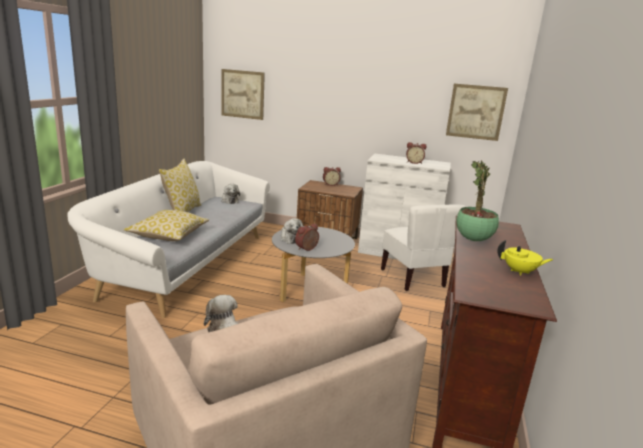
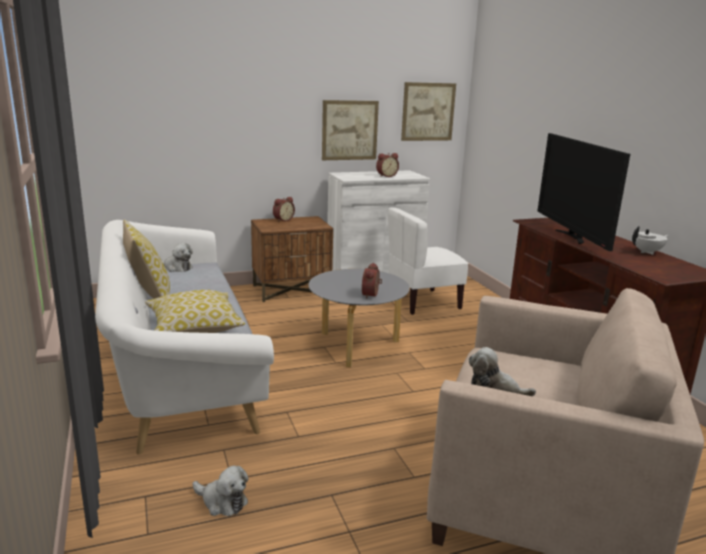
camera: 35 degrees left, 0 degrees up
picture [221,69,265,120] -> picture moved to [322,100,379,160]
plush toy [280,218,303,244] -> plush toy moved to [193,466,248,516]
white chair [381,204,466,291] -> white chair turned 120 degrees clockwise [388,207,469,315]
potted plant [456,161,499,241] -> television [537,133,630,251]
yellow teapot [497,240,553,276] -> white teapot [632,226,669,255]

